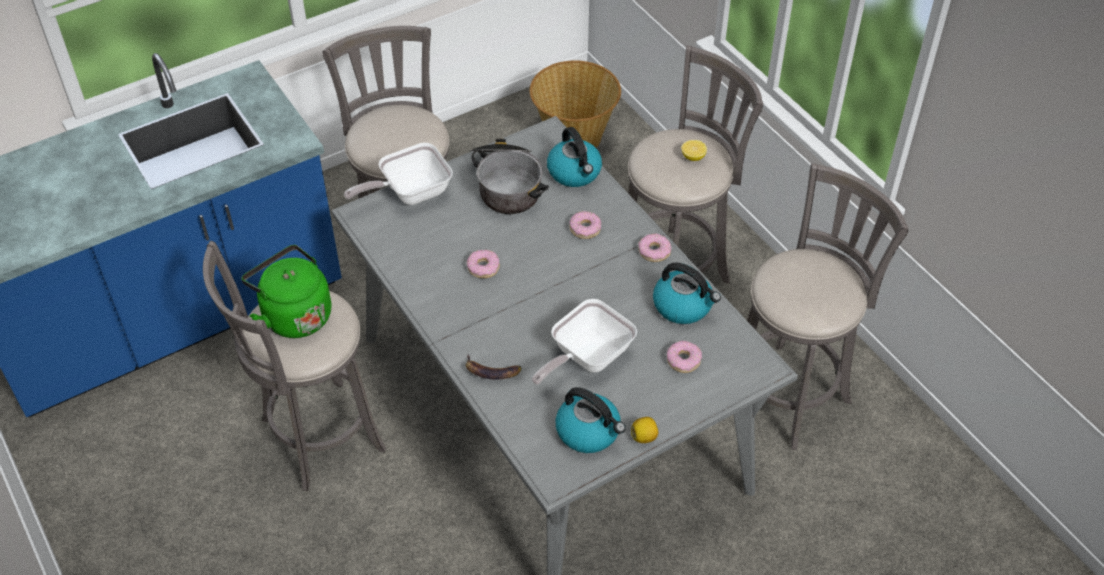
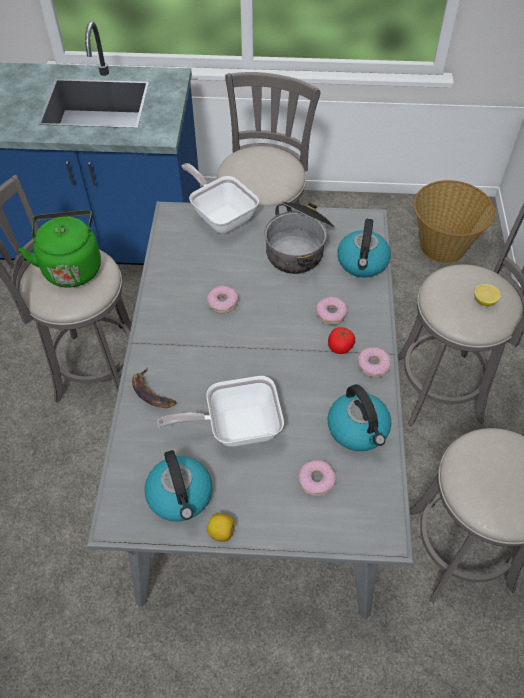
camera: 35 degrees right, 5 degrees up
frying pan [344,143,453,205] -> frying pan turned 45 degrees clockwise [182,163,259,234]
none -> tomato [328,327,355,354]

